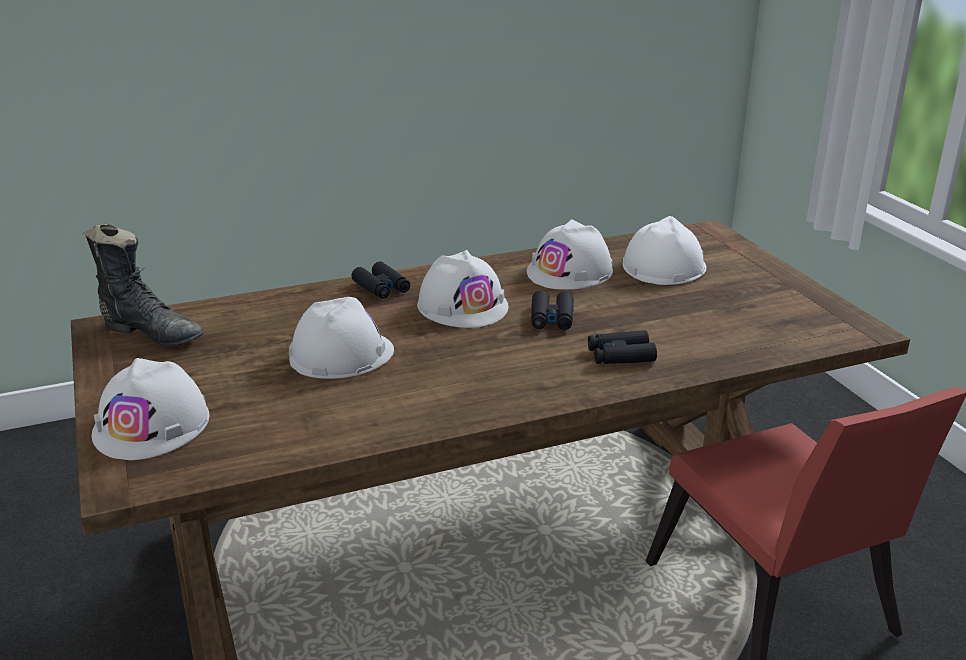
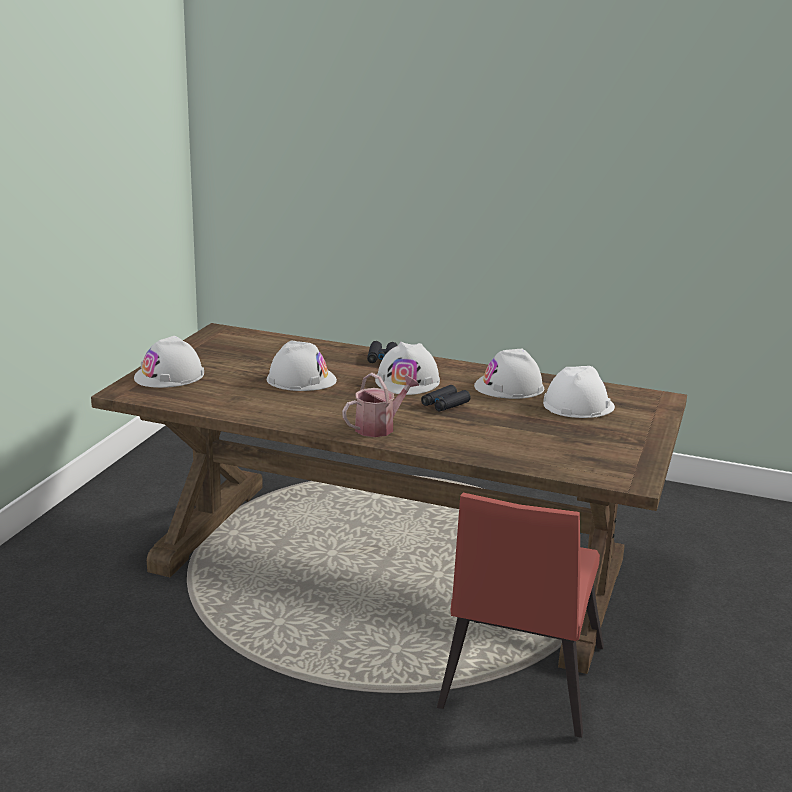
camera: 40 degrees right, 5 degrees down
black boot [83,223,204,345] -> none
black binoculars [588,330,657,364] -> none
none -> watering can [342,373,419,437]

